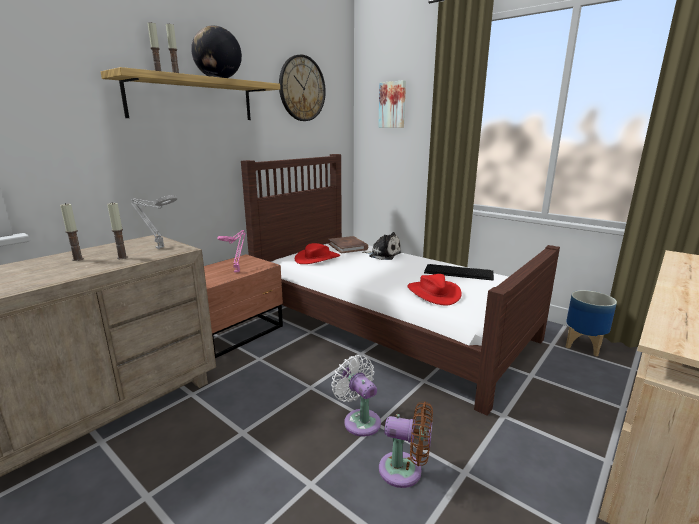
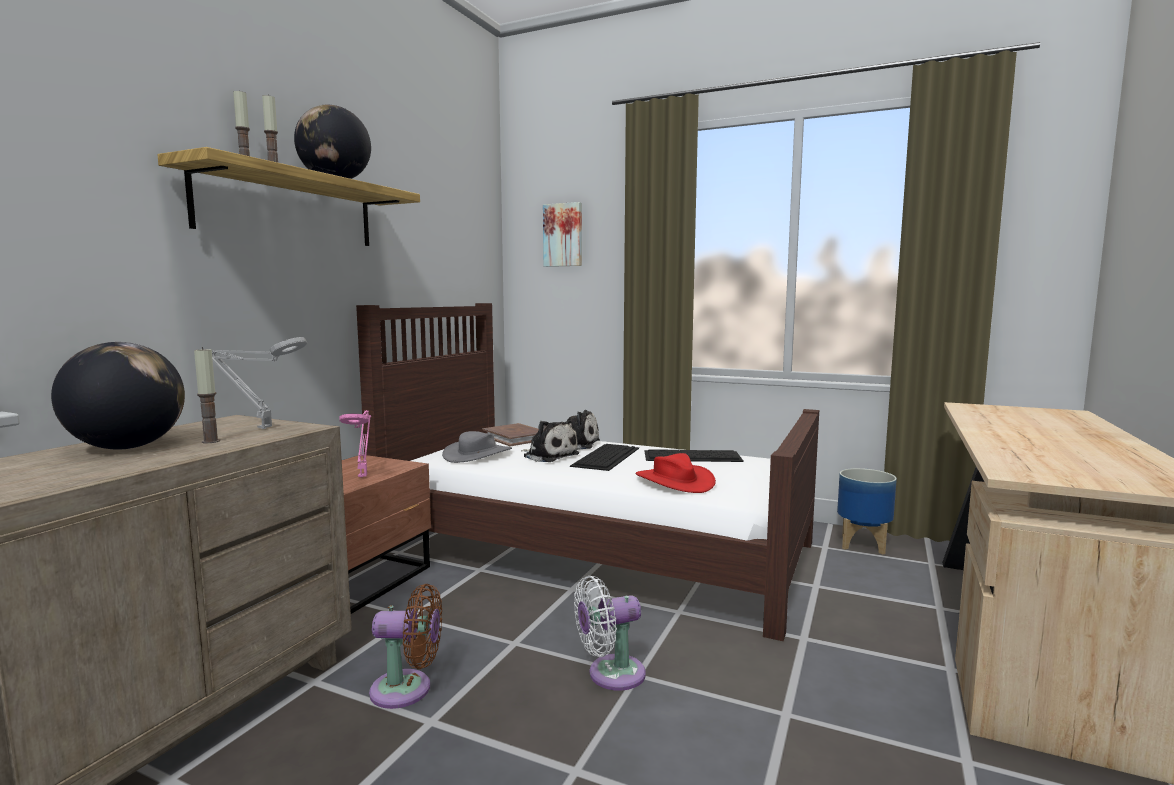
camera: 15 degrees left, 10 degrees down
candle [60,203,84,261] -> globe [51,342,185,449]
wall clock [279,55,326,121] -> none
red hat [295,243,340,264] -> grey hat [442,431,512,463]
white fan [331,355,381,437] -> white fan turned 60 degrees counterclockwise [574,576,646,691]
brown fan [379,401,433,488] -> brown fan moved to [369,584,442,709]
none -> plush toy [521,420,580,462]
none -> keyboard [570,444,639,471]

